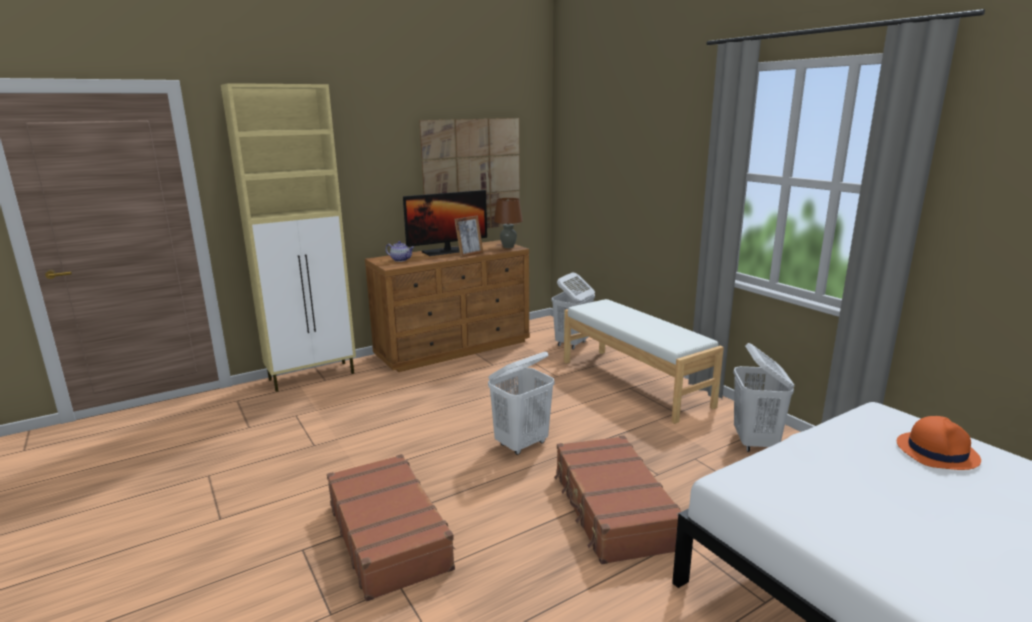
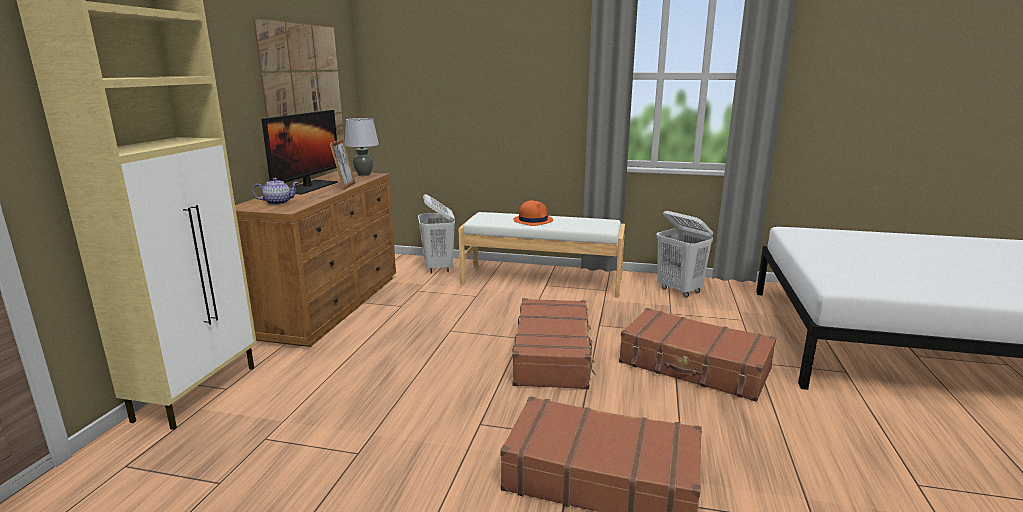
camera: 45 degrees left, 0 degrees up
white laundry basket [488,352,554,455] -> brown suitcase [513,298,596,389]
brown table lamp [494,198,523,248] -> grey table lamp [345,118,379,176]
orange hat [897,416,981,470] -> orange hat moved to [513,200,553,226]

